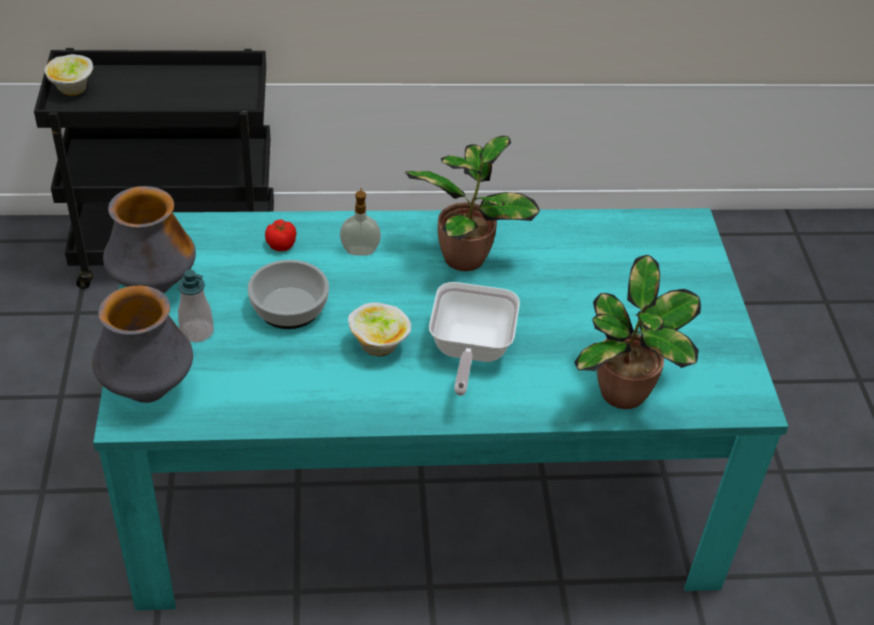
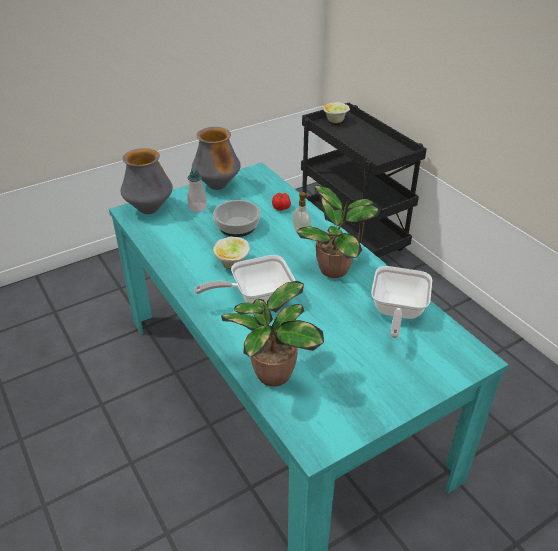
camera: 65 degrees right, 5 degrees down
none -> frying pan [371,266,432,338]

